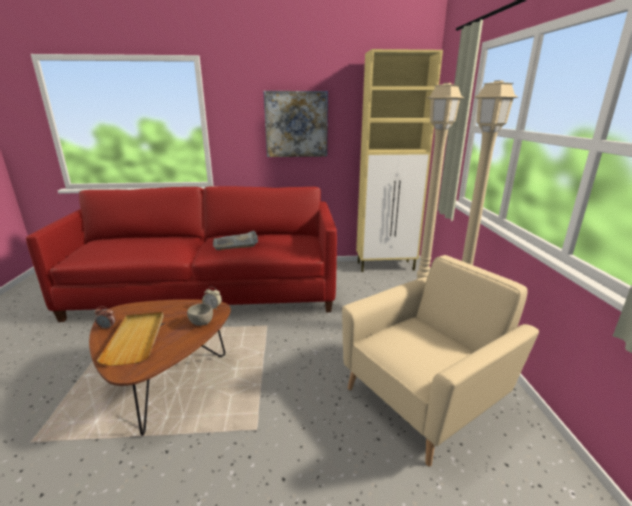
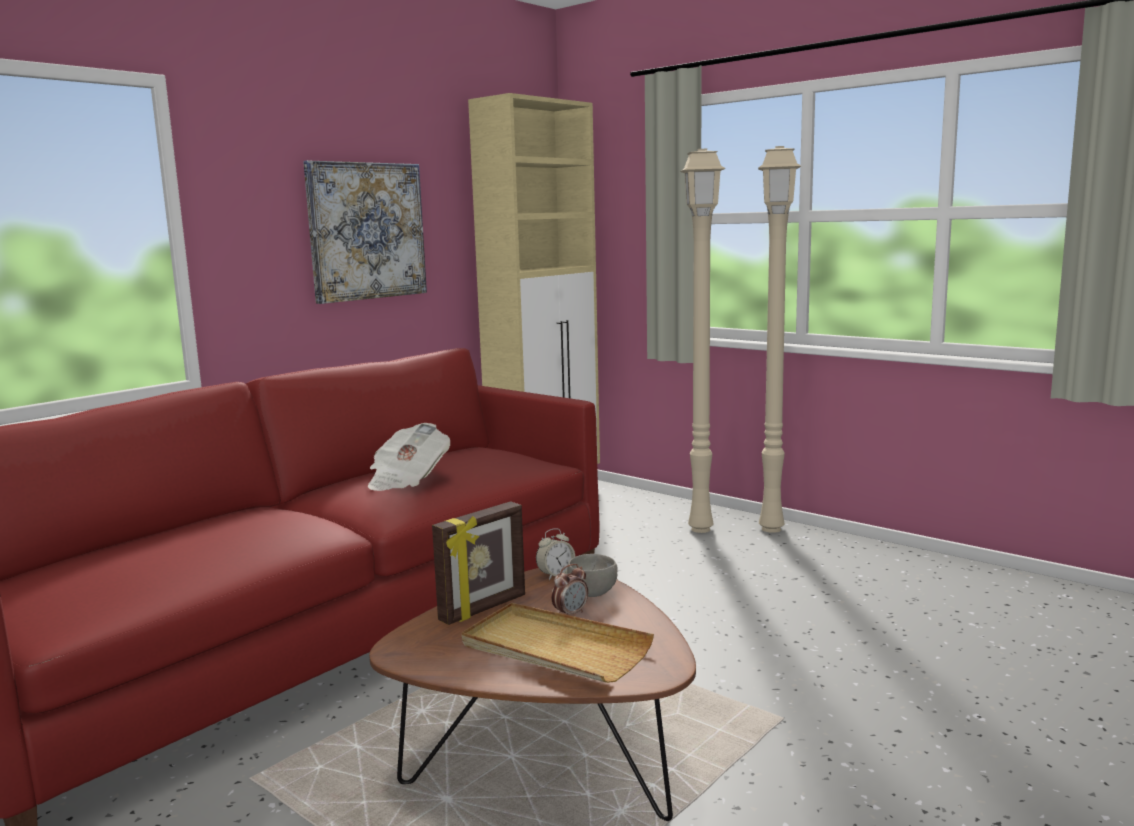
camera: 45 degrees left, 10 degrees down
alarm clock [95,306,116,330] -> alarm clock moved to [551,564,588,615]
grey tray [213,231,258,250] -> newspaper [368,423,450,491]
beige armchair [342,255,539,467] -> none
none -> picture frame [432,501,525,625]

